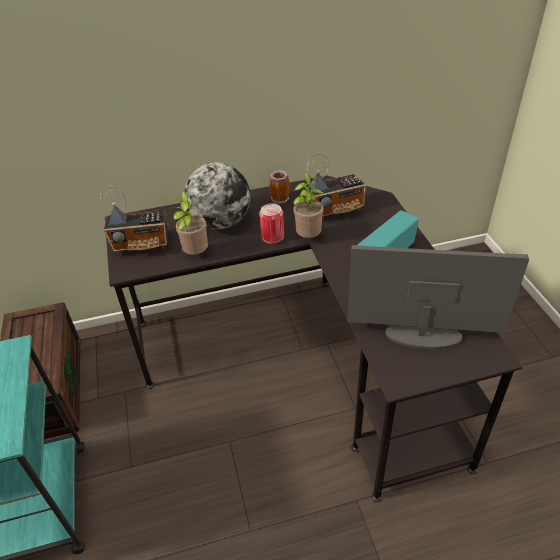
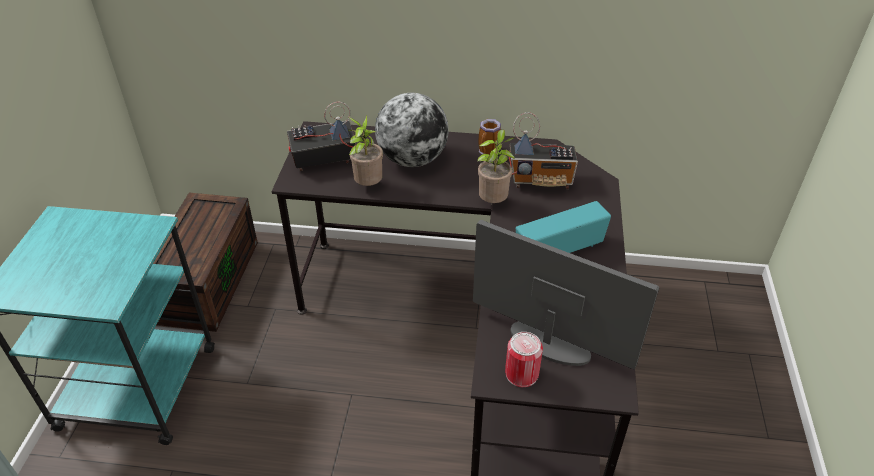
camera: 20 degrees right, 0 degrees up
radio [100,186,168,255] -> radio turned 150 degrees clockwise [287,102,356,171]
can [259,203,284,243] -> can moved to [505,332,543,387]

